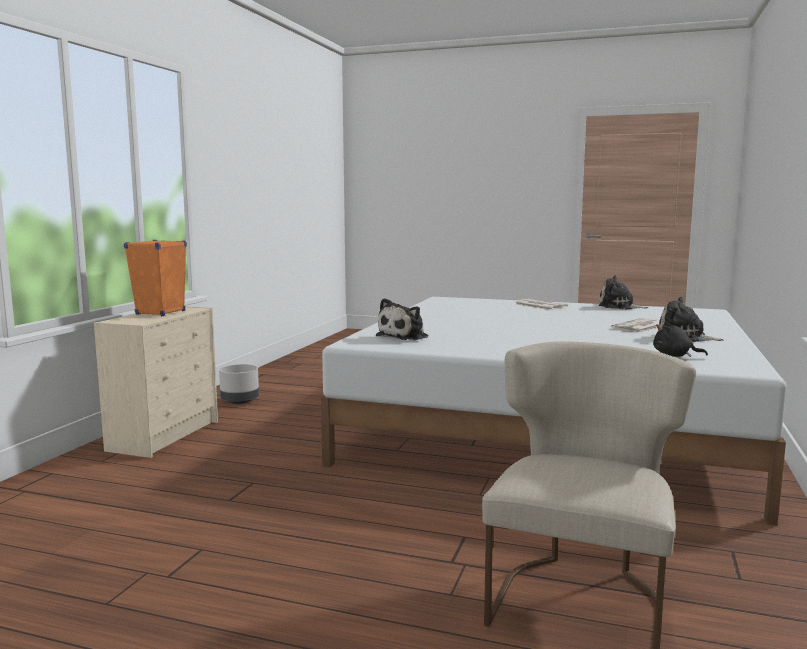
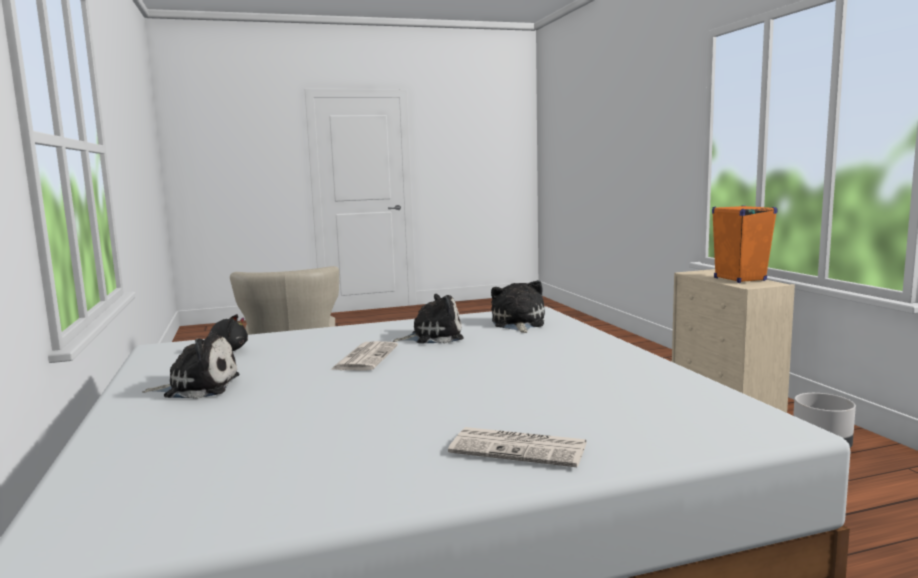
camera: 145 degrees right, 0 degrees up
plush toy [599,276,648,309] -> plush toy moved to [393,294,464,343]
newspaper [611,318,660,333] -> newspaper moved to [331,341,398,371]

